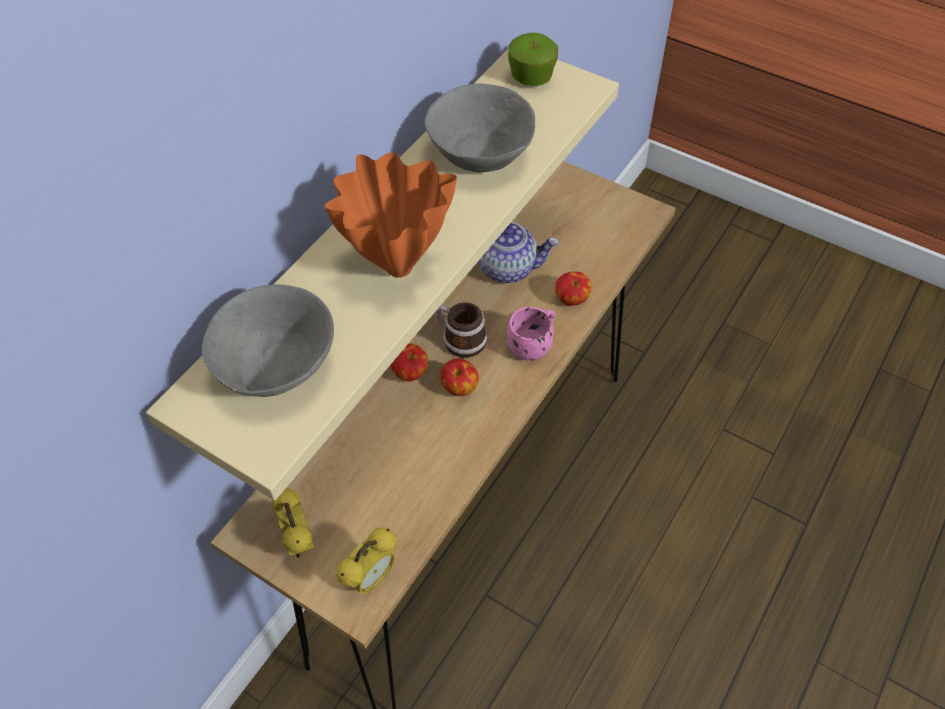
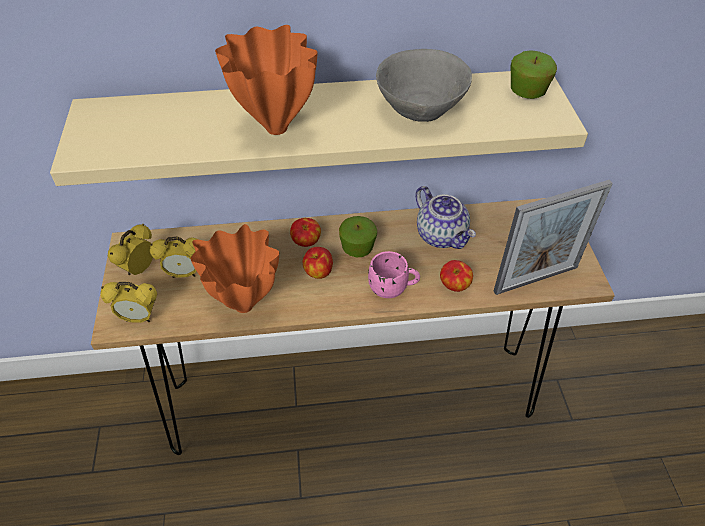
camera: 50 degrees right, 5 degrees down
grey bowl [202,284,334,397] -> none
mug [435,302,488,358] -> apple [339,216,377,257]
none -> alarm clock [150,236,198,278]
none -> orange vase [191,224,279,313]
none -> picture frame [494,180,613,295]

